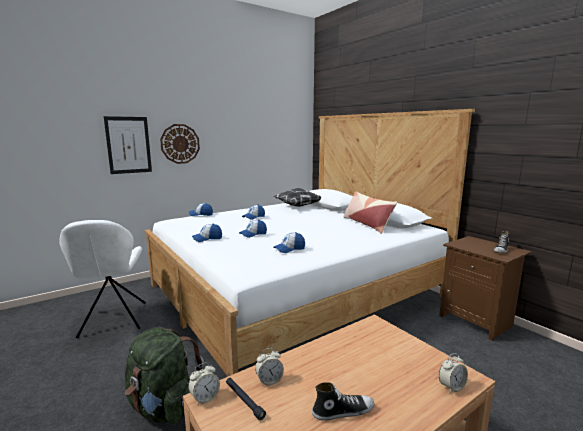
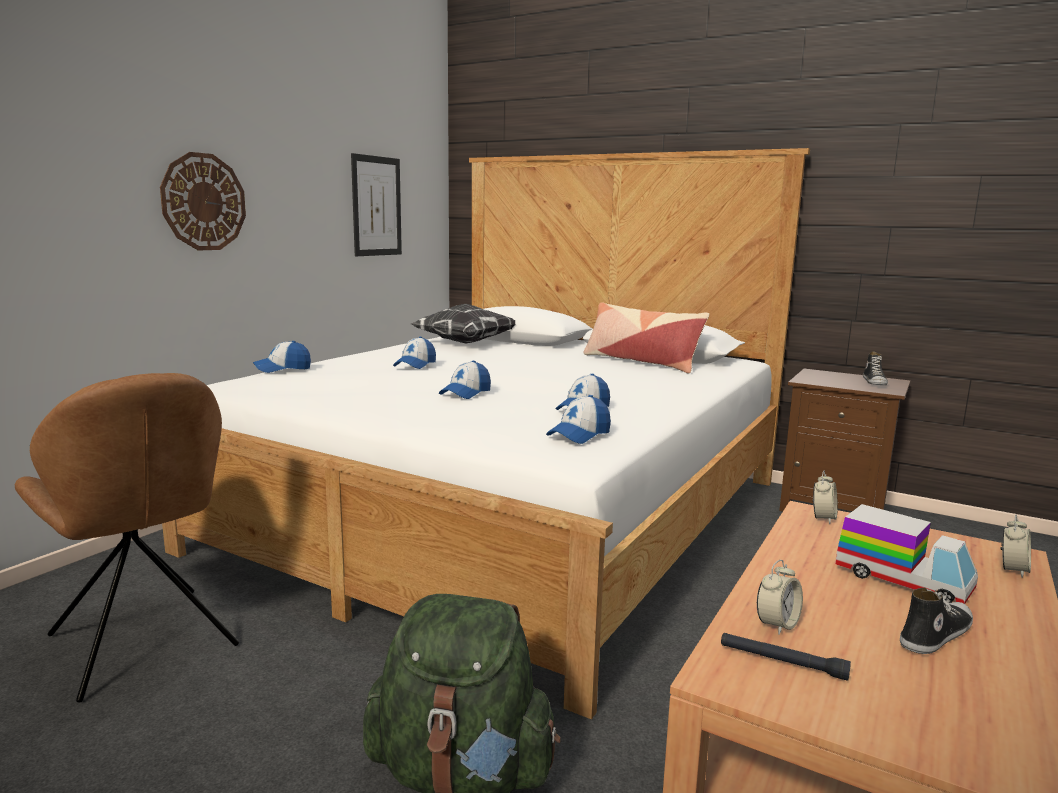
camera: 25 degrees left, 0 degrees up
white chair [59,220,146,338] -> brown chair [15,373,239,702]
picture [104,116,152,174] -> picture moved to [351,153,402,256]
alarm clock [188,362,220,405] -> alarm clock moved to [812,471,838,524]
cap [192,224,222,242] -> cap moved to [546,395,611,444]
none -> toy truck [835,504,978,604]

